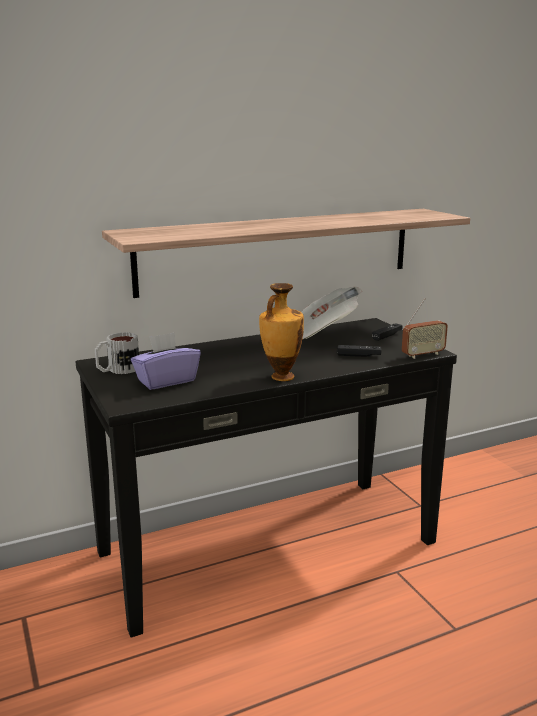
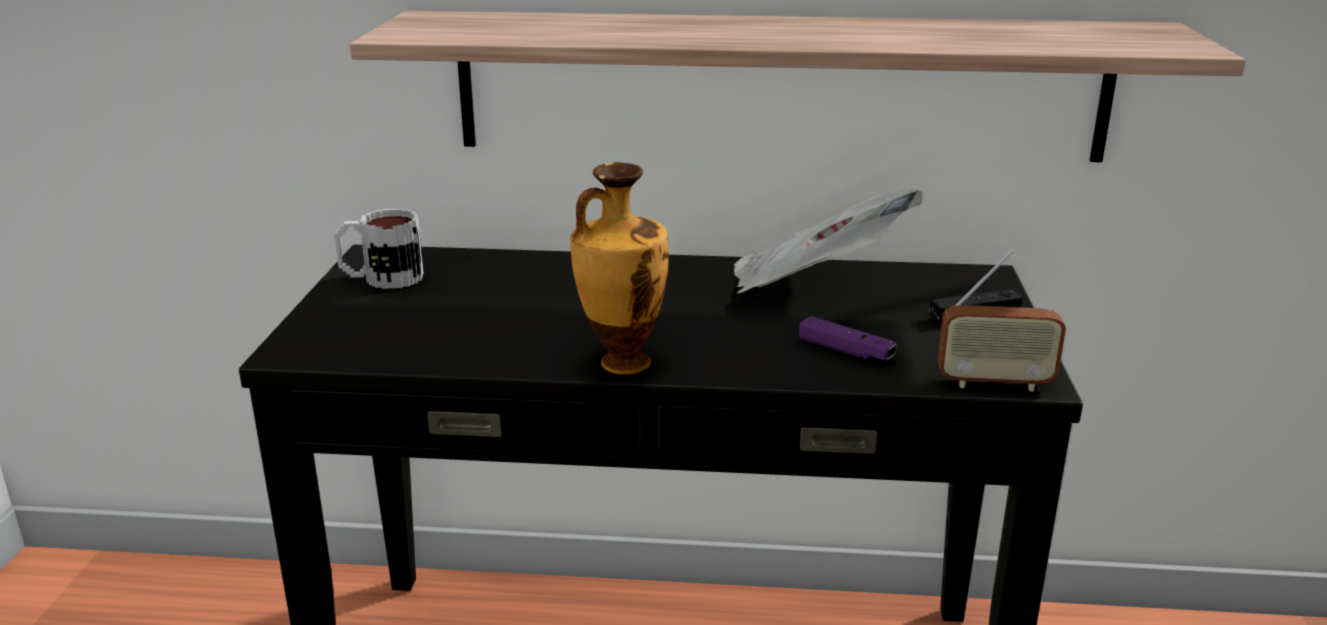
camera: 30 degrees right, 5 degrees up
purple tissue box [131,332,201,390] -> none
black game controller [337,345,382,357] -> purple game controller [799,316,897,361]

